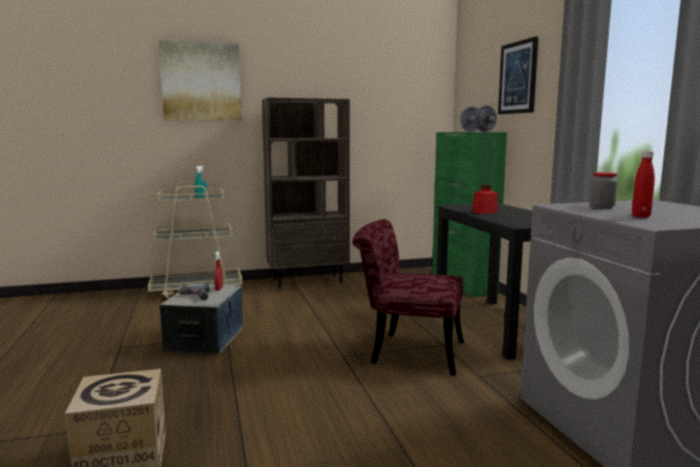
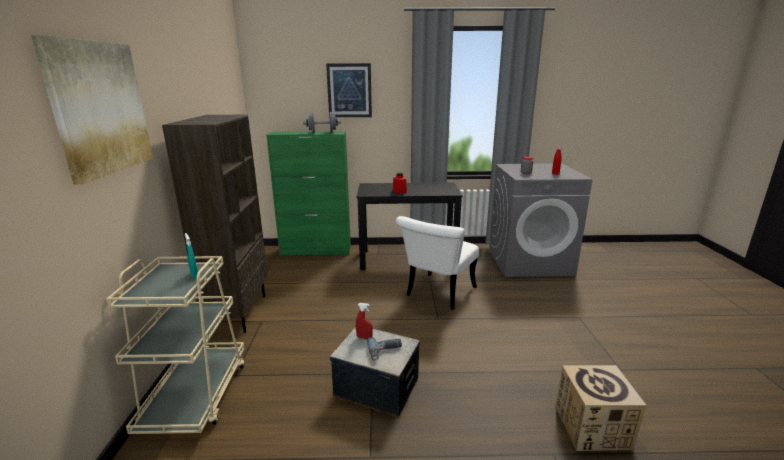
camera: 75 degrees left, 10 degrees up
red chair [353,219,464,376] -> white chair [396,216,479,309]

